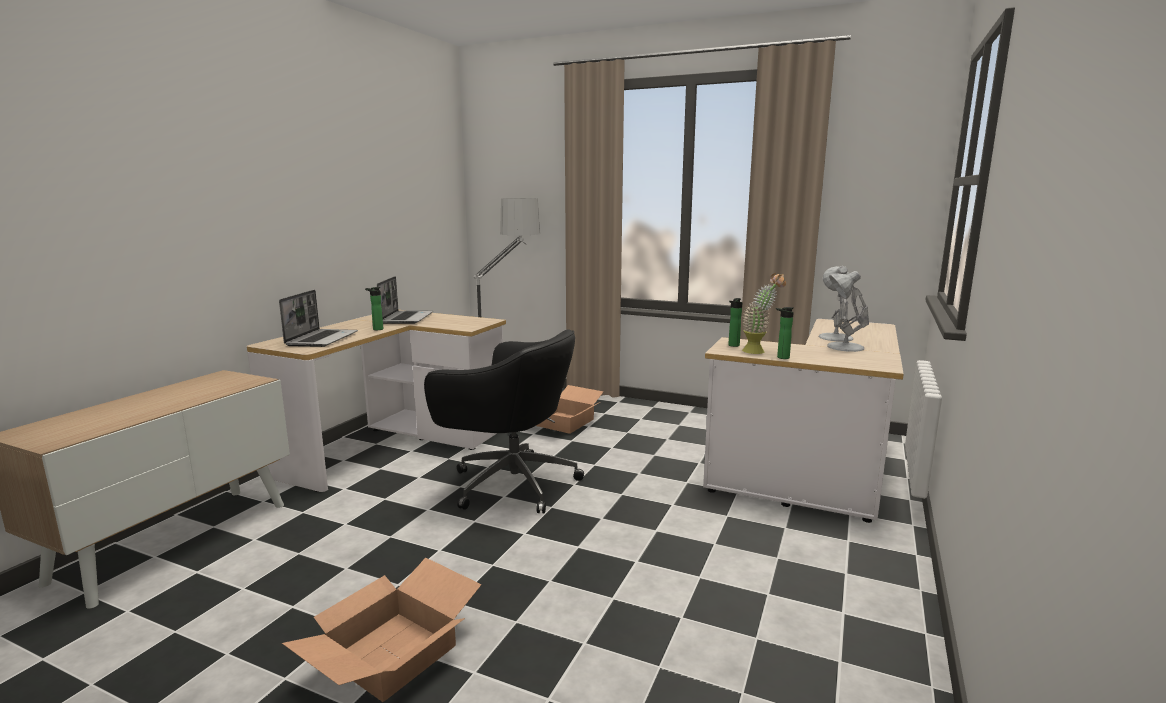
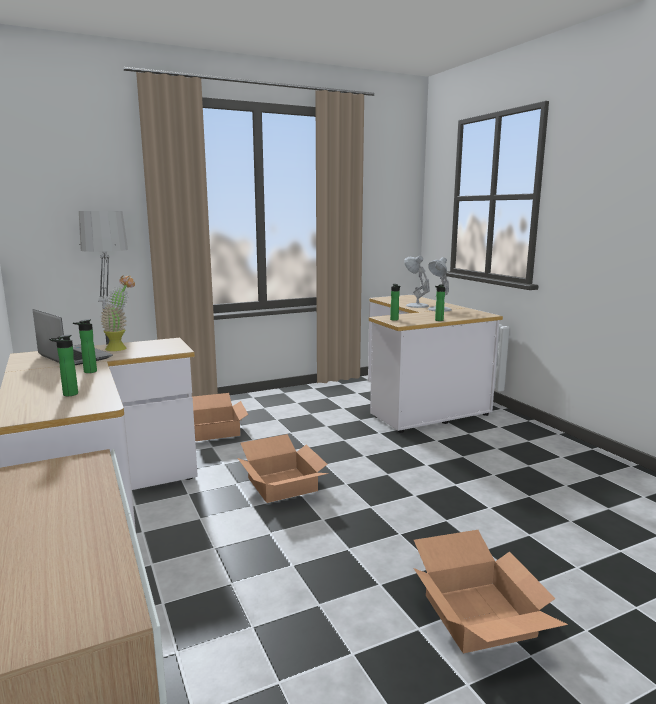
camera: 50 degrees left, 0 degrees up
laptop [279,290,358,347] -> bottle [49,335,78,396]
black office chair [424,329,584,514] -> cardboard box [238,434,329,503]
potted plant [742,273,786,354] -> potted plant moved to [101,275,135,351]

